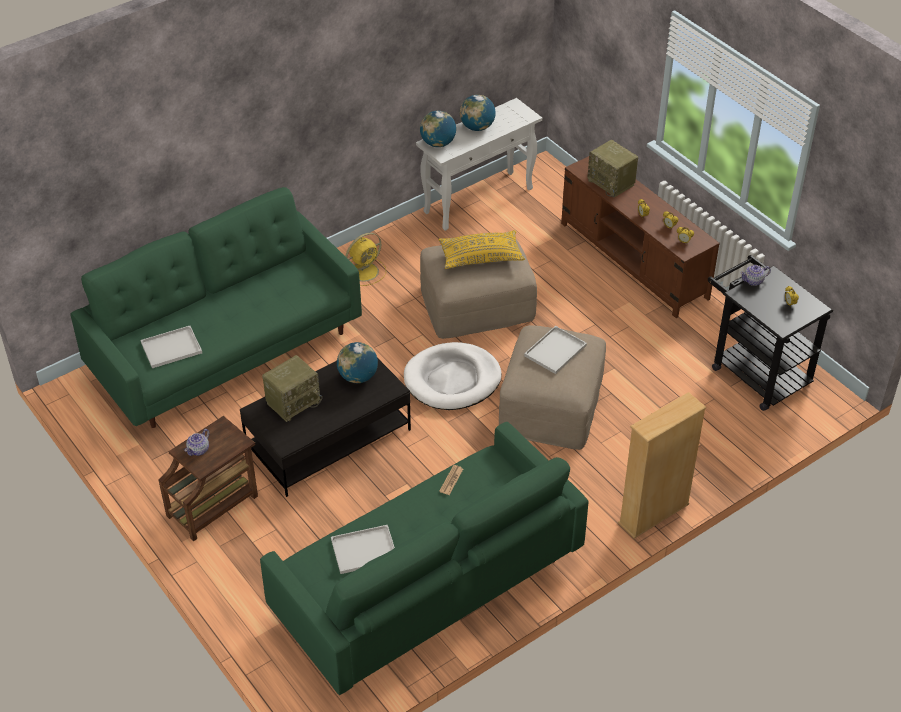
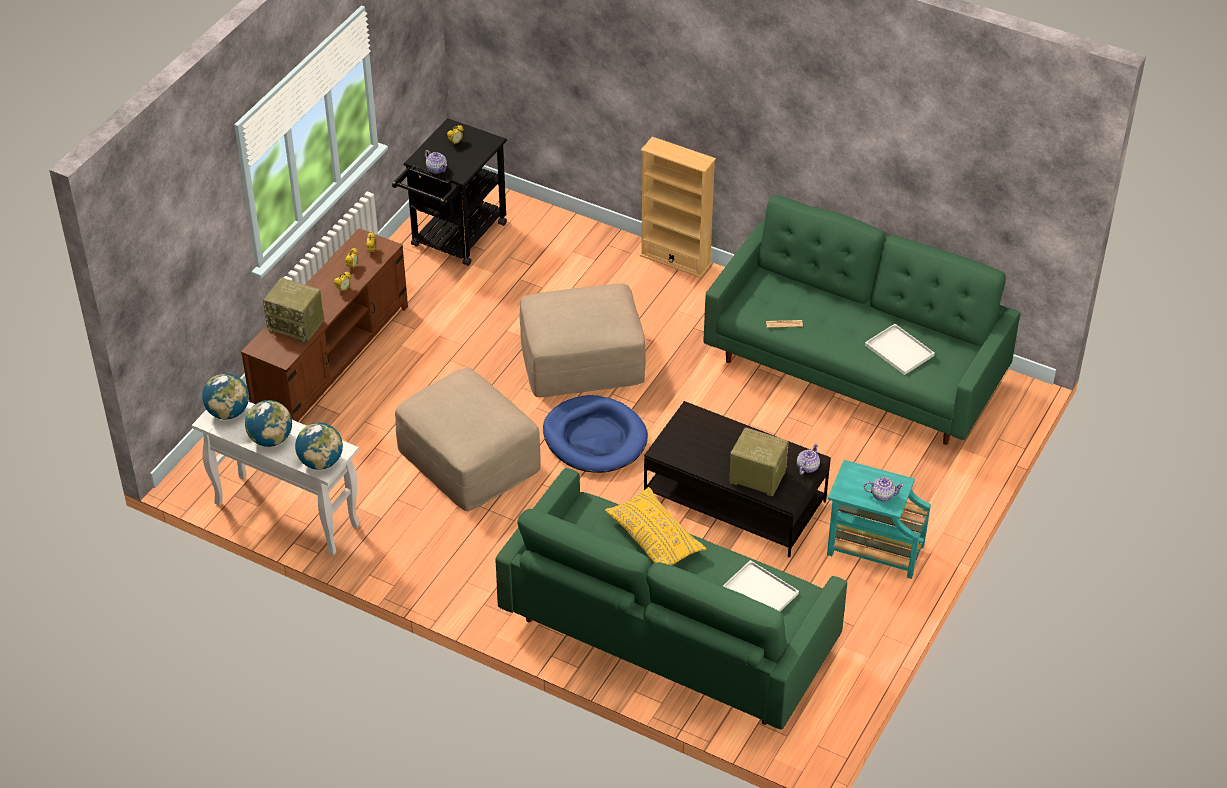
camera: 115 degrees left, 0 degrees up
brown side table [158,416,258,541] -> turquoise side table [827,460,931,579]
globe [337,342,378,383] -> globe moved to [202,373,249,420]
yellow fan [345,233,386,286] -> none
white dog bed [404,342,502,410] -> blue dog bed [543,395,648,473]
yellow pillow [439,230,525,269] -> yellow pillow moved to [605,487,706,565]
white tray [524,326,587,374] -> none
radio [587,140,638,197] -> radio turned 90 degrees clockwise [263,278,324,343]
none -> teapot [797,444,820,475]

